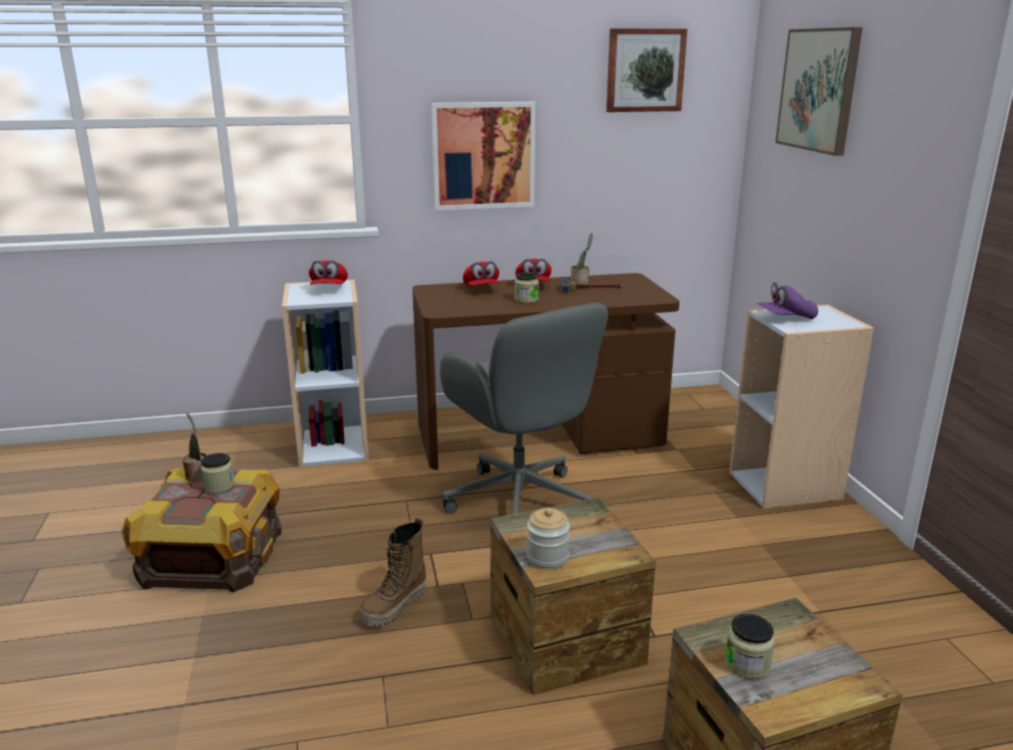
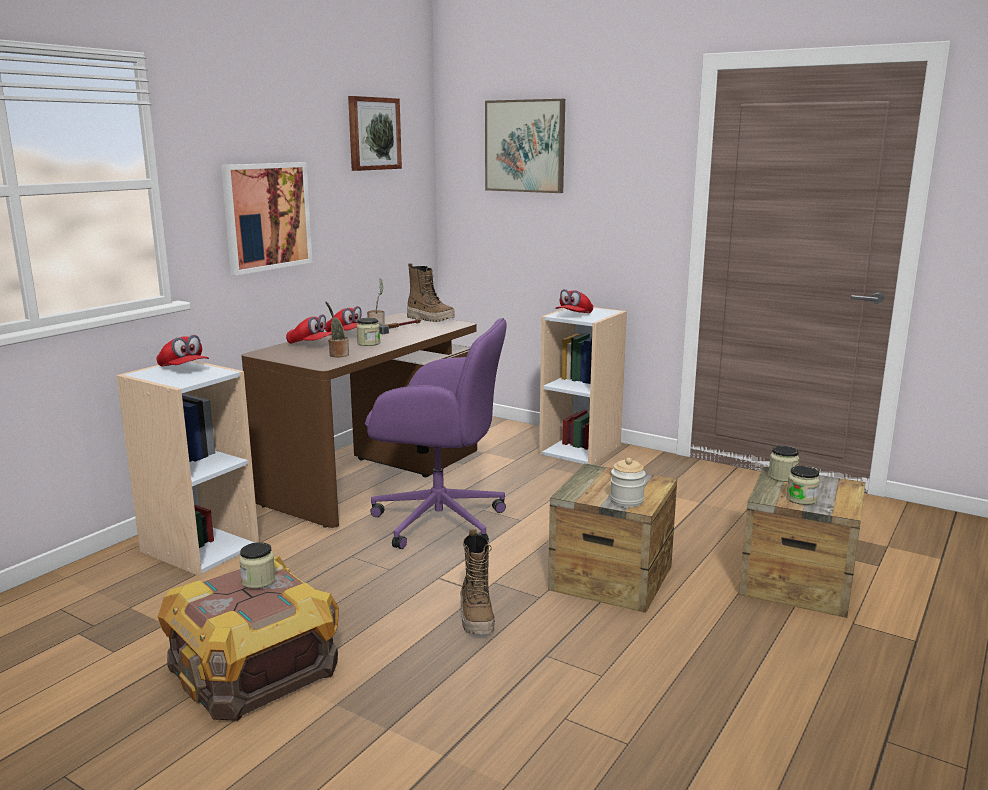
camera: 45 degrees left, 5 degrees down
potted plant [182,412,207,481] -> potted plant moved to [325,301,349,357]
grey office chair [440,303,608,514] -> purple office chair [365,318,507,549]
purple cap [757,282,818,319] -> red cap [555,289,593,313]
none -> boot [407,263,455,322]
none -> jar [768,446,799,482]

